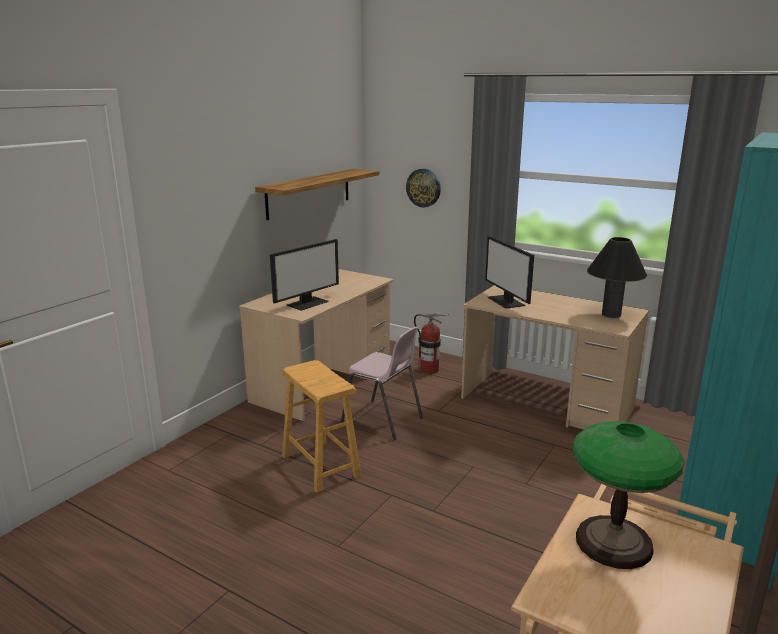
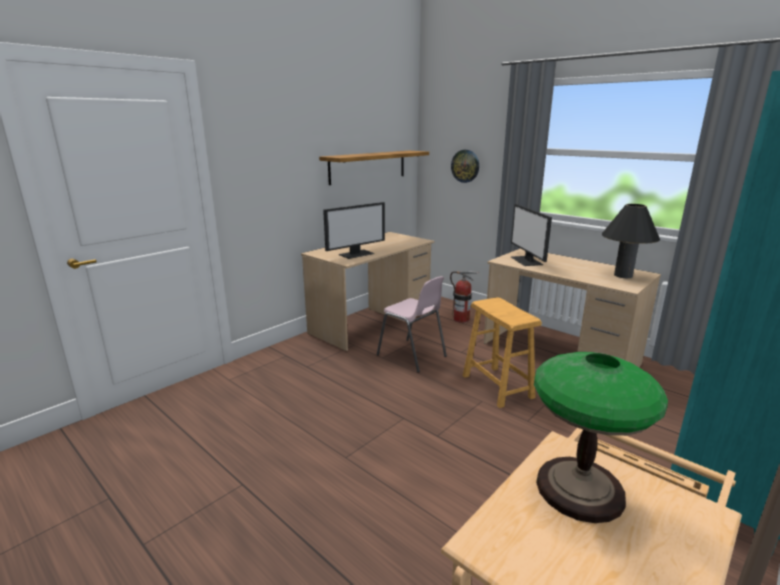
camera: 10 degrees right, 0 degrees up
brown stool [282,360,361,493] -> brown stool moved to [463,297,542,408]

